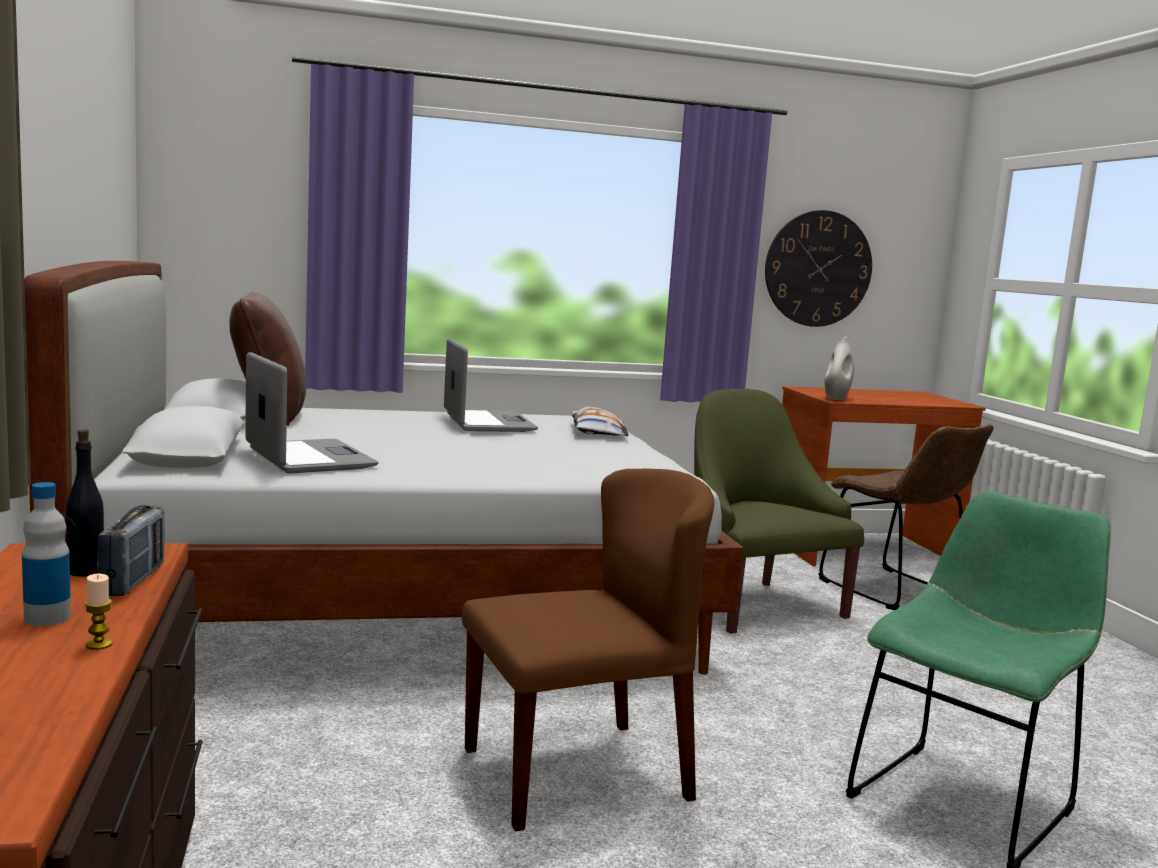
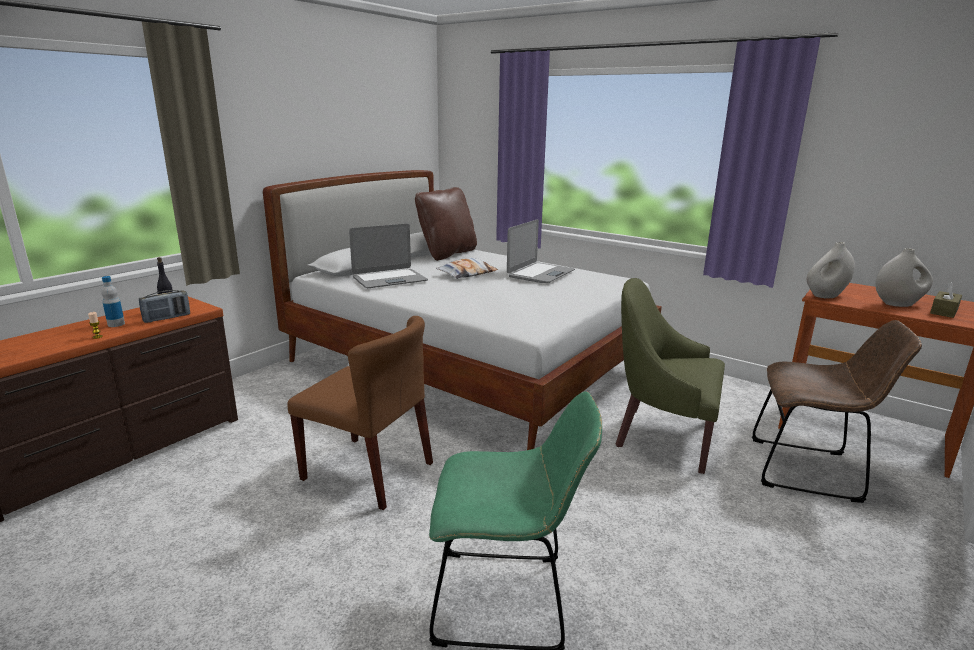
camera: 50 degrees right, 10 degrees up
laptop [245,352,378,474] -> laptop turned 45 degrees clockwise [349,224,428,288]
pillow [572,407,629,436] -> pillow moved to [436,258,498,279]
green armchair [694,388,864,634] -> green armchair turned 90 degrees counterclockwise [616,278,725,474]
wall clock [765,210,872,327] -> none
brown chair [818,424,994,610] -> brown chair turned 90 degrees counterclockwise [752,320,922,503]
none -> white vase [875,248,933,307]
none -> brown tissue box [930,282,962,318]

